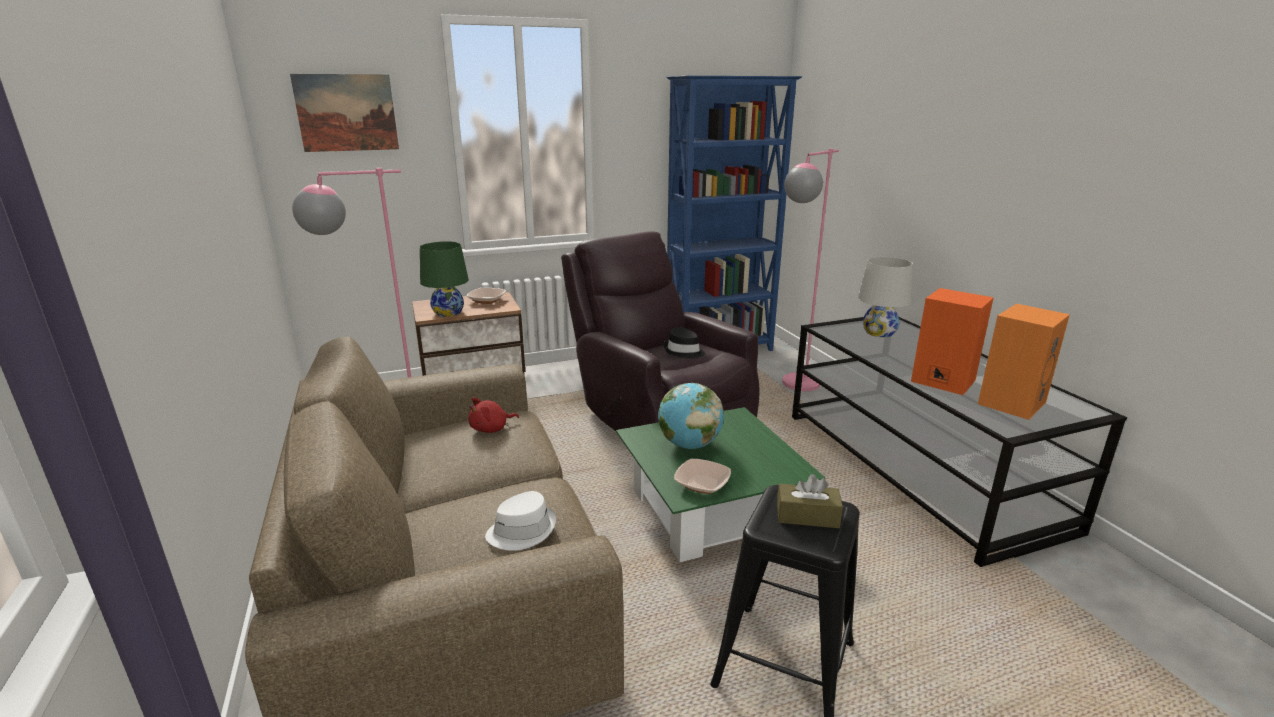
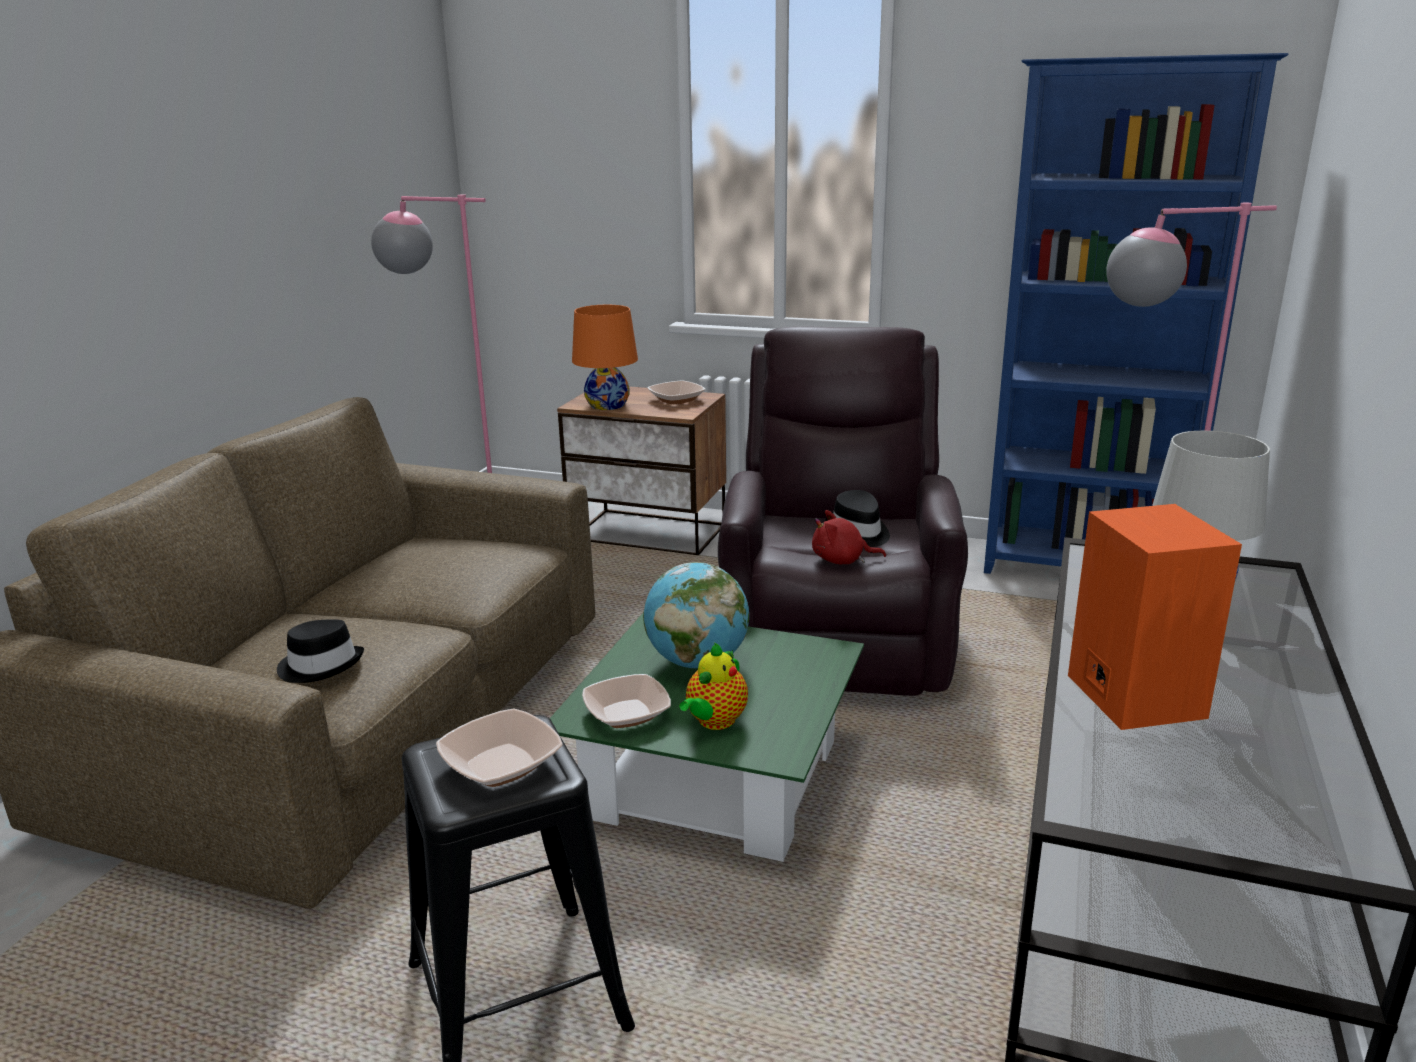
camera: 40 degrees right, 0 degrees up
picture [290,74,399,152] -> none
green table lamp [420,241,469,317] -> orange table lamp [572,305,638,410]
red plush toy [468,397,519,433] -> red plush toy moved to [812,510,886,564]
white hat [485,491,556,551] -> black hat [277,619,364,683]
brown tissue box [777,474,843,528] -> bowl [436,708,563,787]
orange speaker [978,304,1070,420] -> none
none -> teapot [679,643,748,730]

